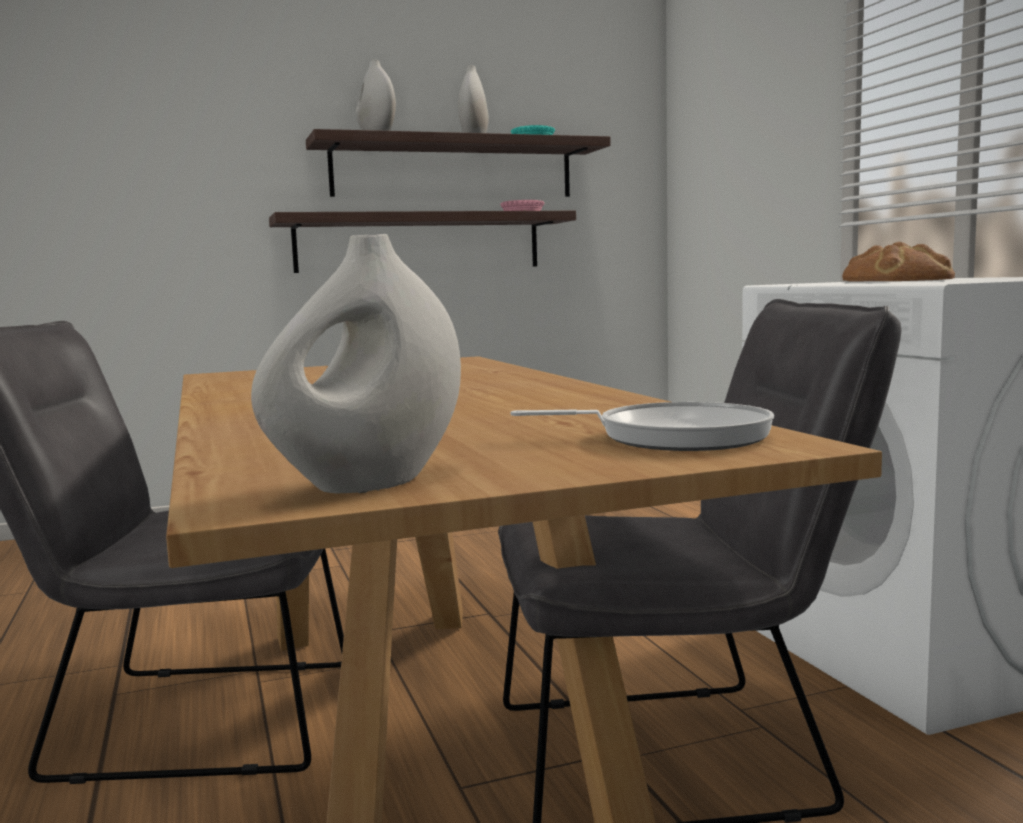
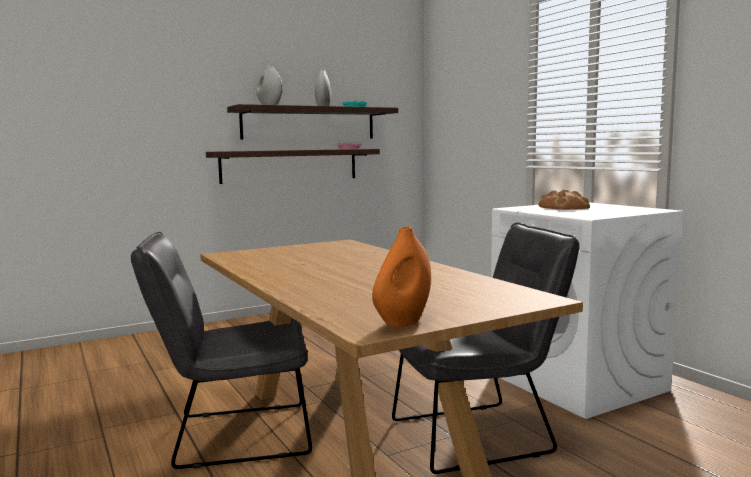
camera: 10 degrees left, 0 degrees up
white vase [251,234,461,494] -> orange vase [372,226,431,327]
frying pan [510,402,774,451] -> none

